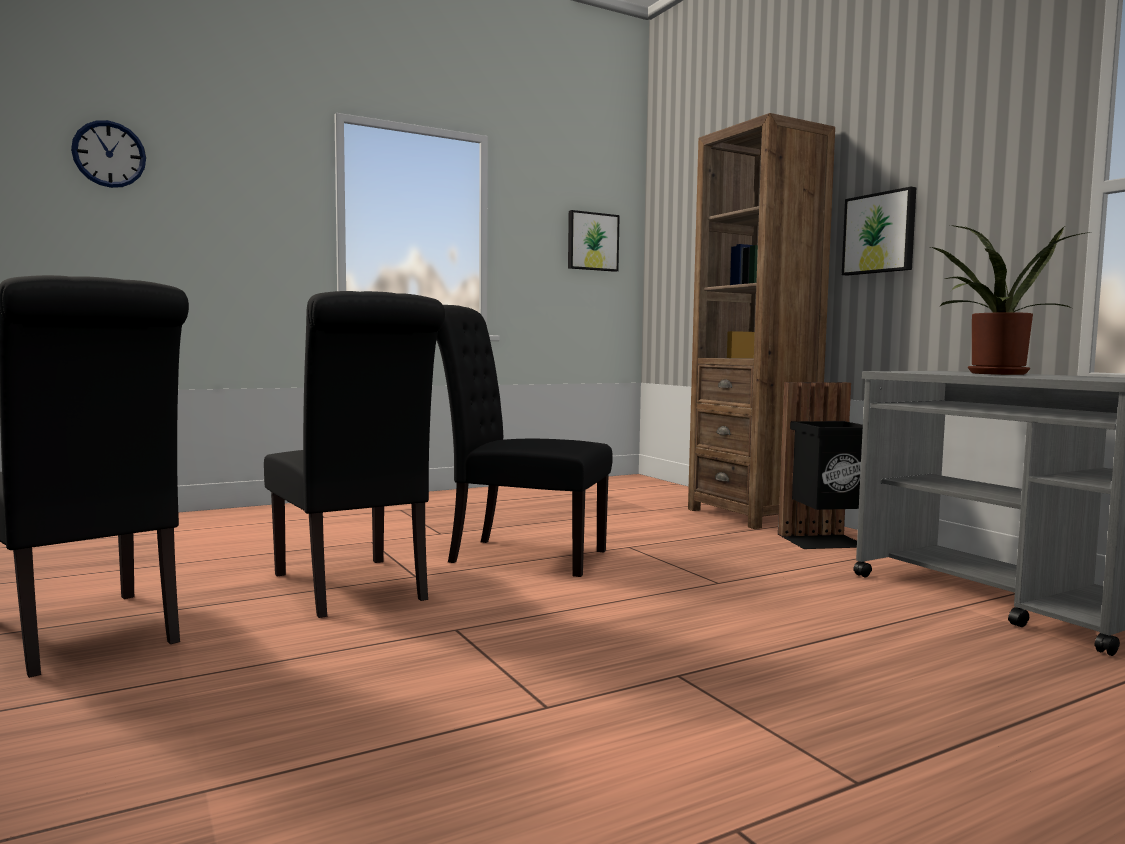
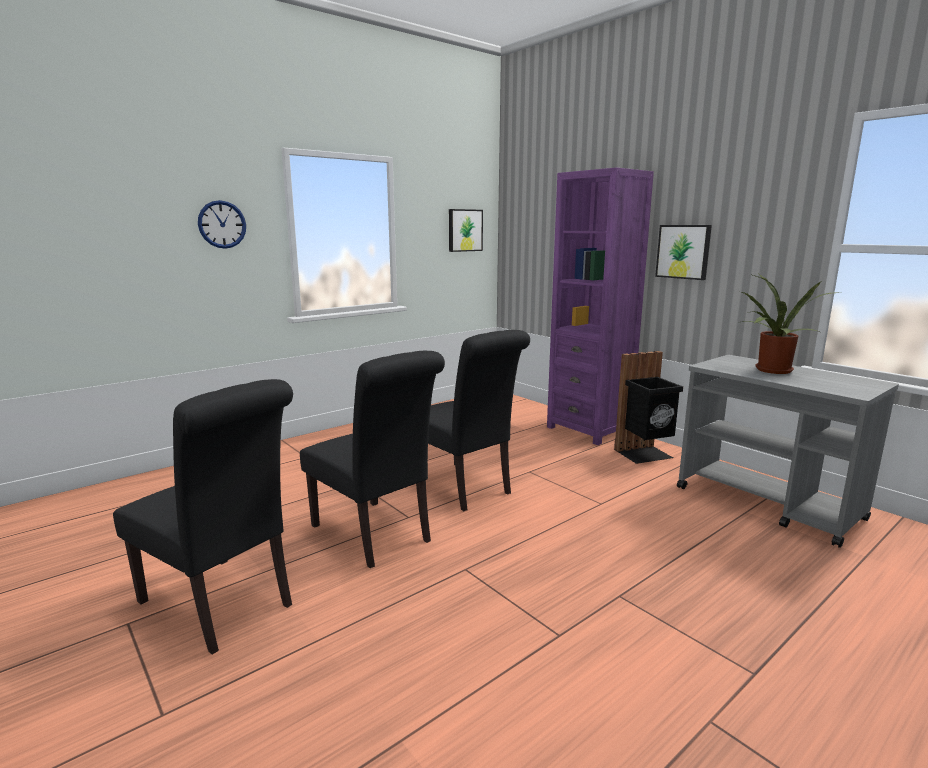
camera: 10 degrees left, 10 degrees up
wall clock [71,120,146,188] -> wall clock moved to [198,200,246,249]
black chair [437,305,613,577] -> black chair turned 135 degrees counterclockwise [428,330,530,511]
brown bookcase [688,113,835,529] -> purple bookcase [547,168,654,445]

